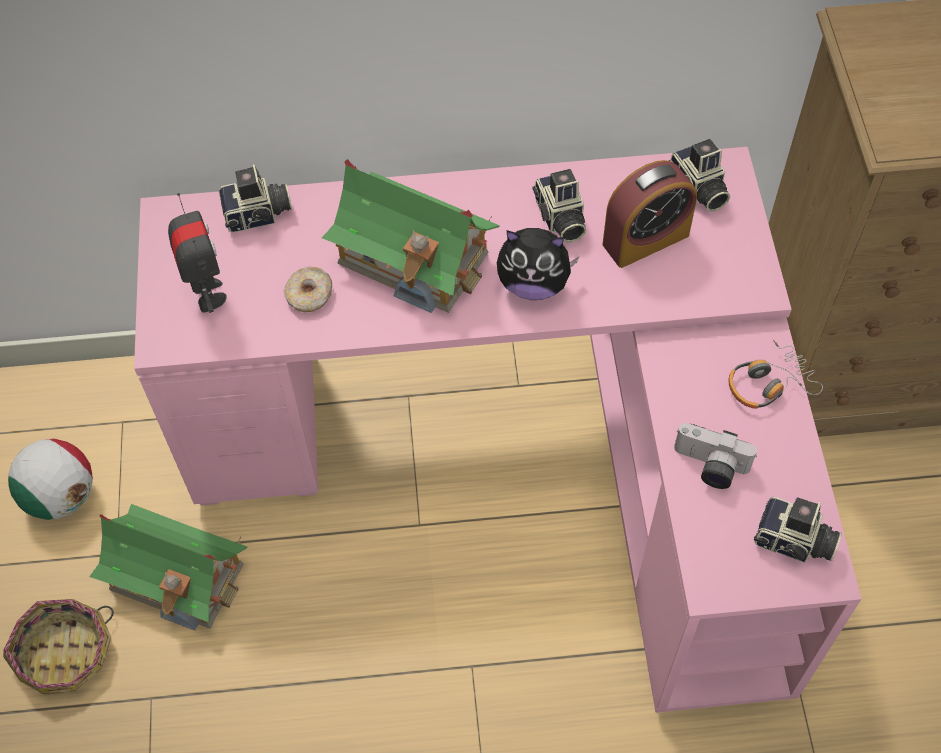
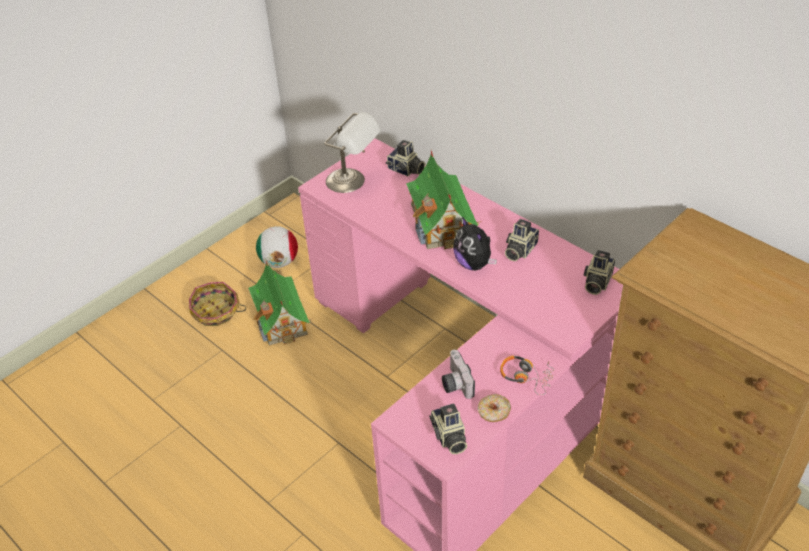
camera: 50 degrees right, 15 degrees down
toy robot [168,193,227,313] -> white table lamp [324,112,380,193]
donut [284,267,332,312] -> donut moved to [478,394,511,422]
alarm clock [602,160,697,268] -> none

